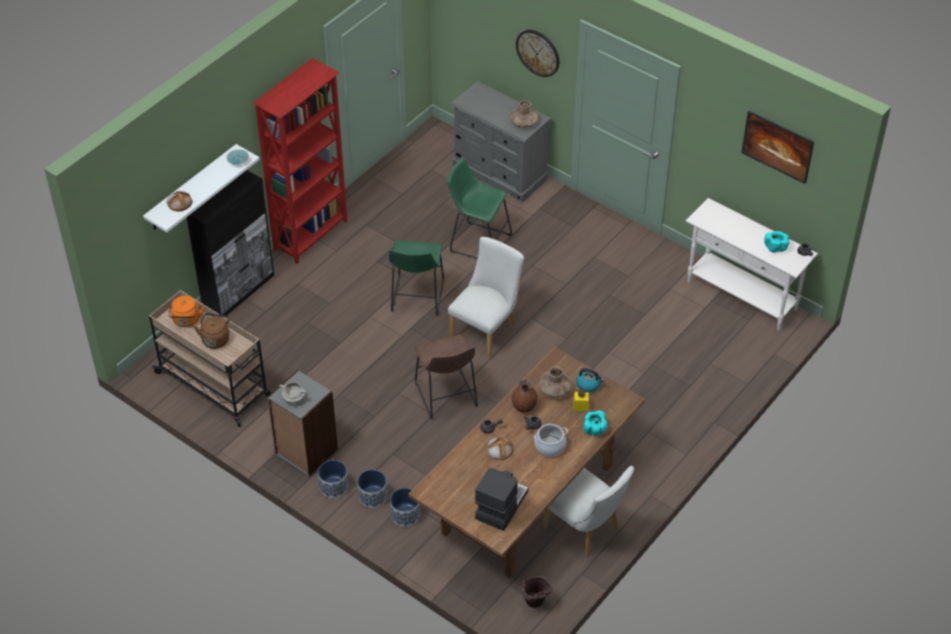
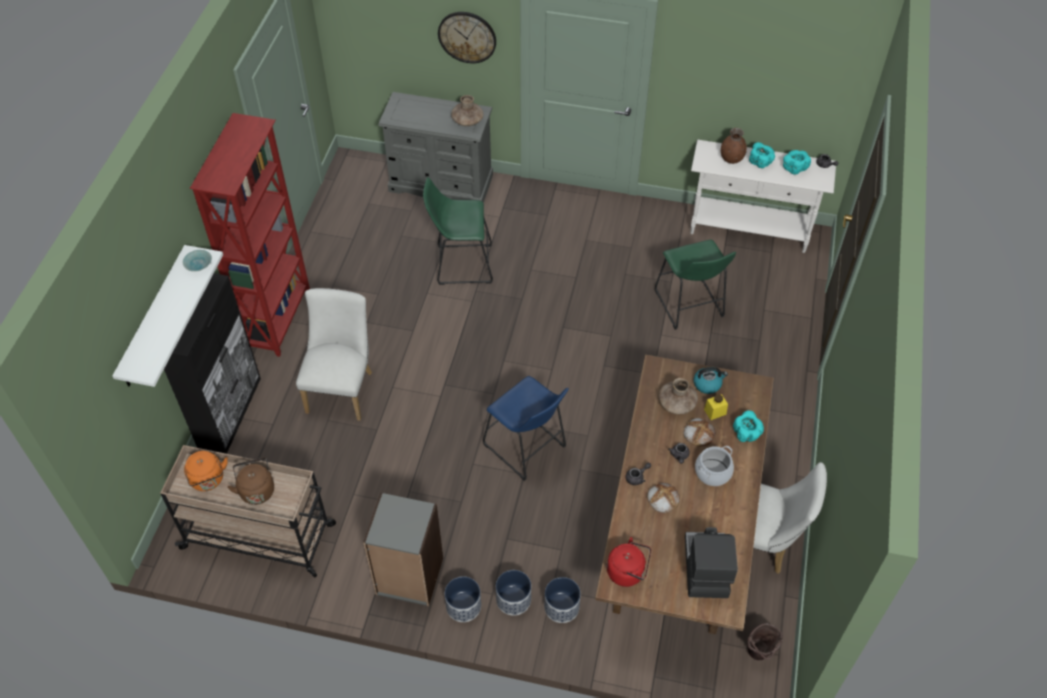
camera: 25 degrees left, 5 degrees up
bread [167,191,192,212] -> bread moved to [684,418,715,447]
white cooking pot [279,383,307,403] -> none
green stool [389,240,444,316] -> green stool moved to [655,240,736,330]
brown stool [415,335,478,419] -> blue stool [483,376,569,481]
white chair [448,237,524,358] -> white chair moved to [296,288,372,421]
brown vase [512,379,537,413] -> brown vase moved to [721,128,747,164]
picture [741,111,814,184] -> none
none -> red kettle [607,537,651,587]
none -> turquoise bowl [749,142,775,168]

